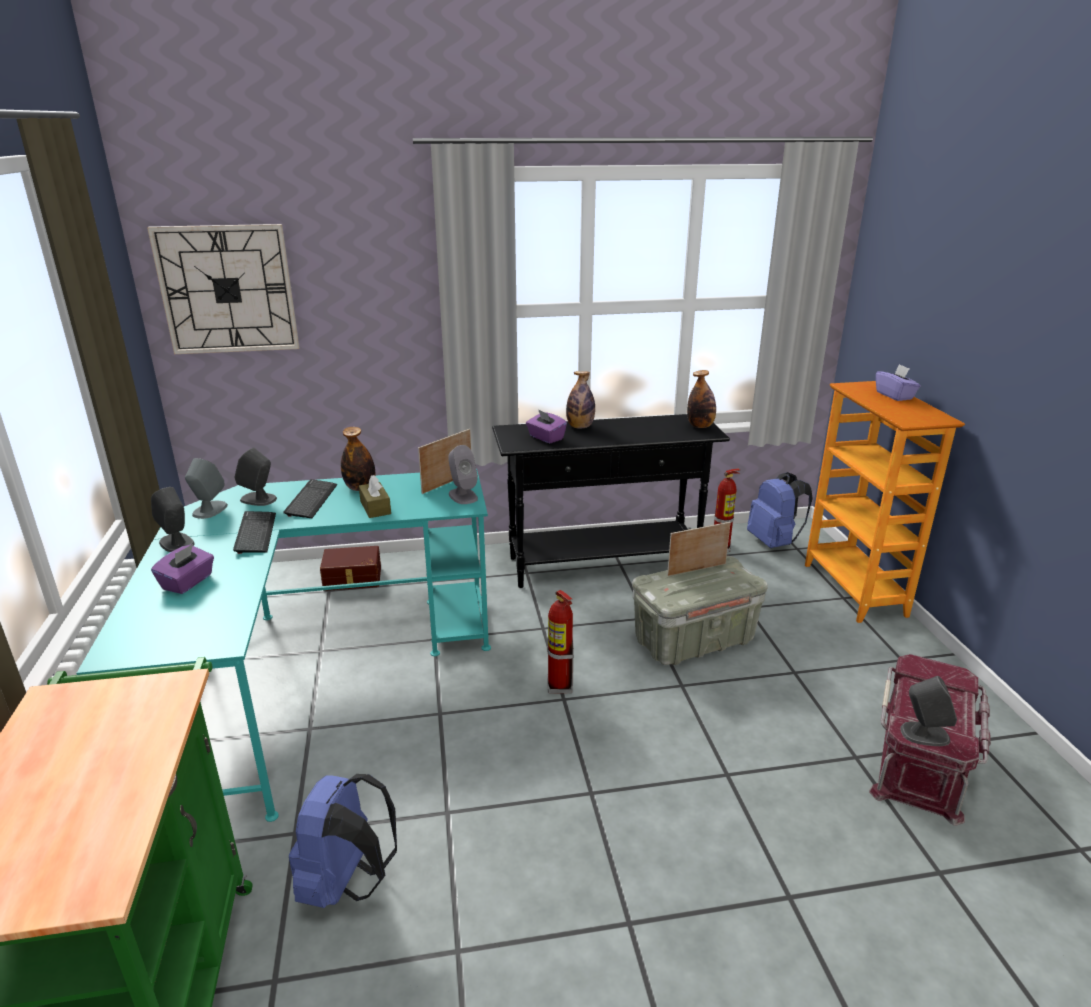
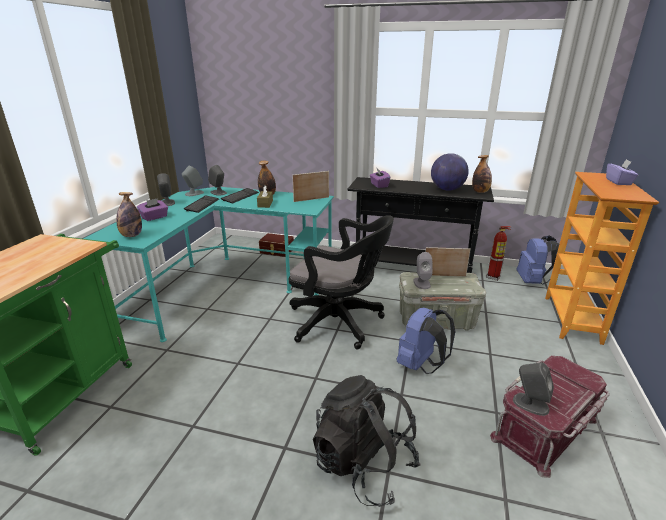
camera: 25 degrees right, 0 degrees up
wall clock [147,224,300,354] -> none
blue backpack [289,774,397,908] -> blue backpack moved to [397,308,455,374]
grey speaker [448,445,478,504] -> grey speaker moved to [413,252,433,289]
fire extinguisher [547,590,574,693] -> black office chair [289,215,394,349]
bottle [566,371,595,429] -> bottle moved to [116,192,142,237]
none -> black backpack [313,375,421,507]
none -> globe [431,153,469,191]

